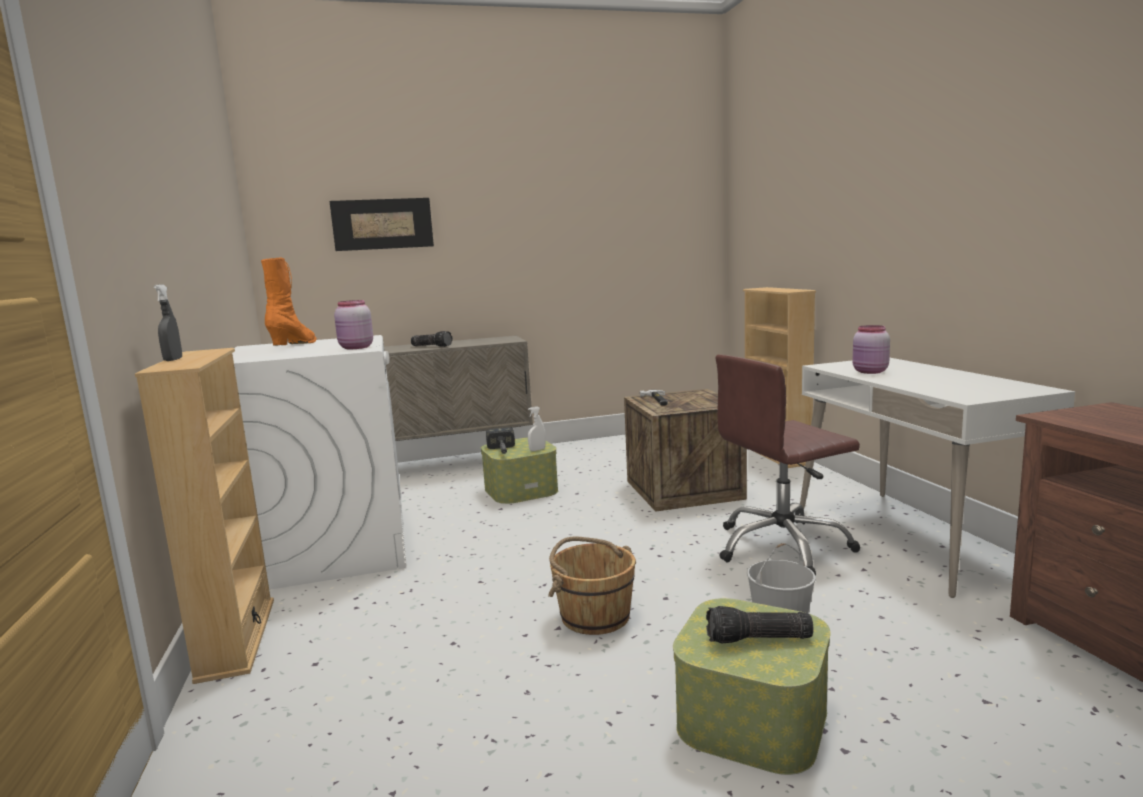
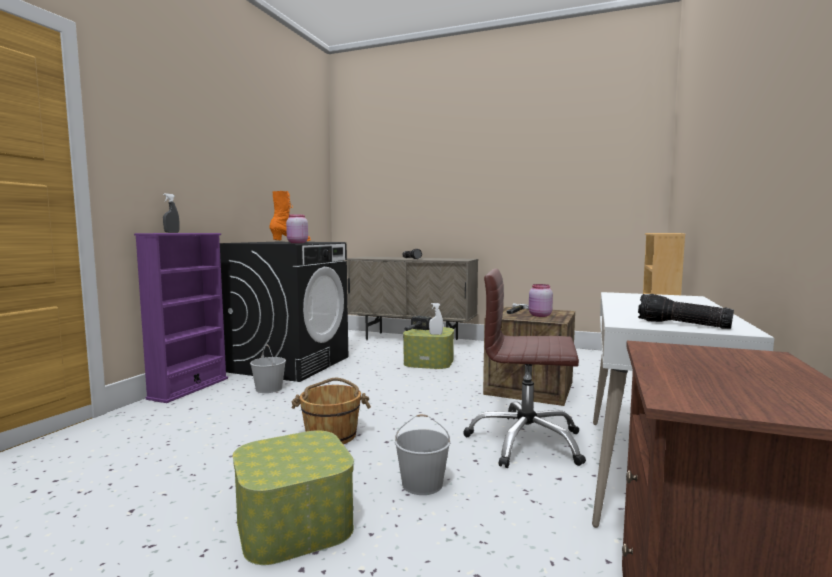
camera: 35 degrees right, 5 degrees down
beige bookcase [135,348,274,684] -> purple bookcase [134,233,228,403]
white washing machine [232,335,406,590] -> black washing machine [220,242,348,382]
picture [330,198,434,251] -> none
flashlight [706,606,813,644] -> flashlight moved to [638,294,734,329]
pink jar [852,325,890,374] -> pink jar moved to [529,284,553,317]
none -> white bucket [250,345,286,393]

